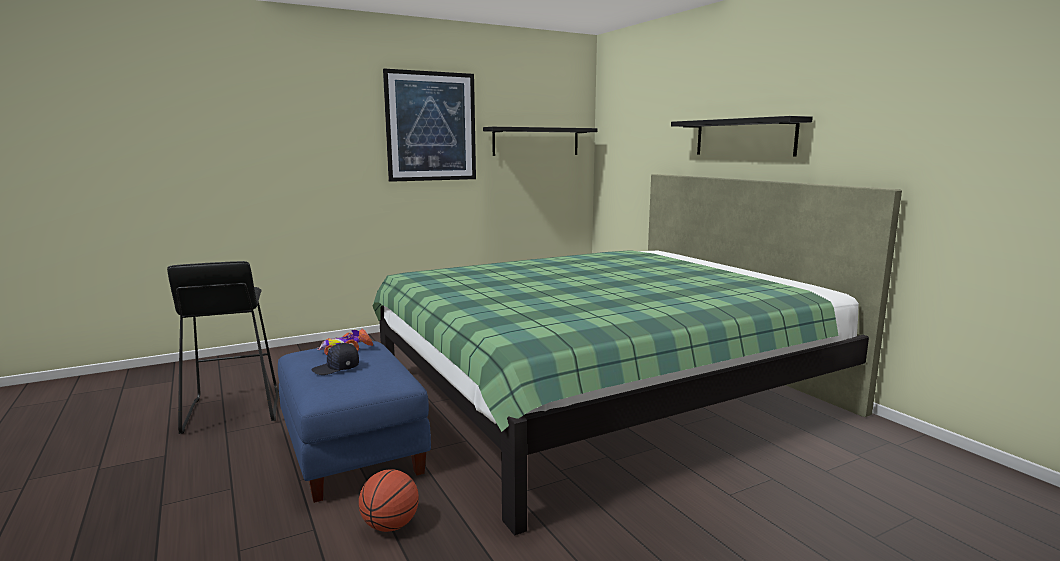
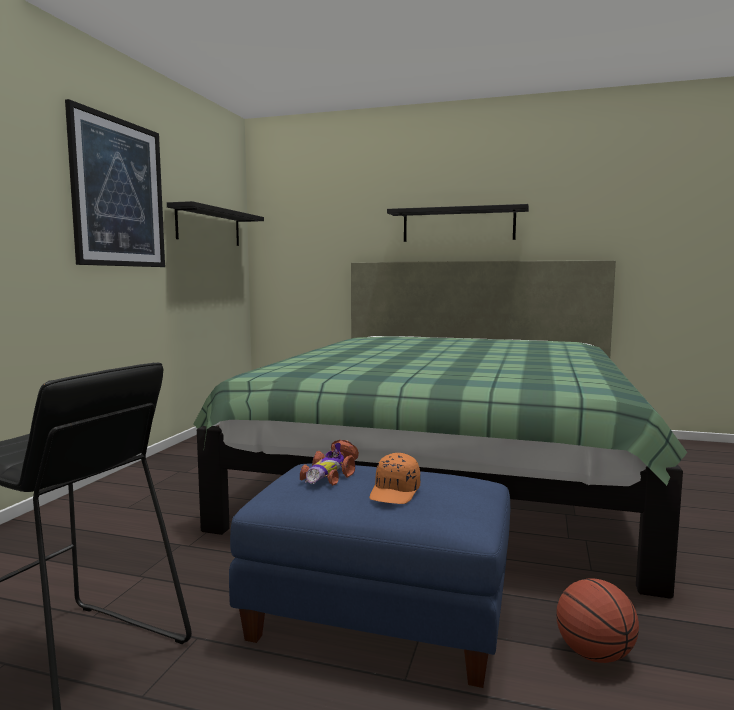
camera: 45 degrees left, 5 degrees down
black cap [311,343,359,375] -> orange cap [369,453,420,504]

